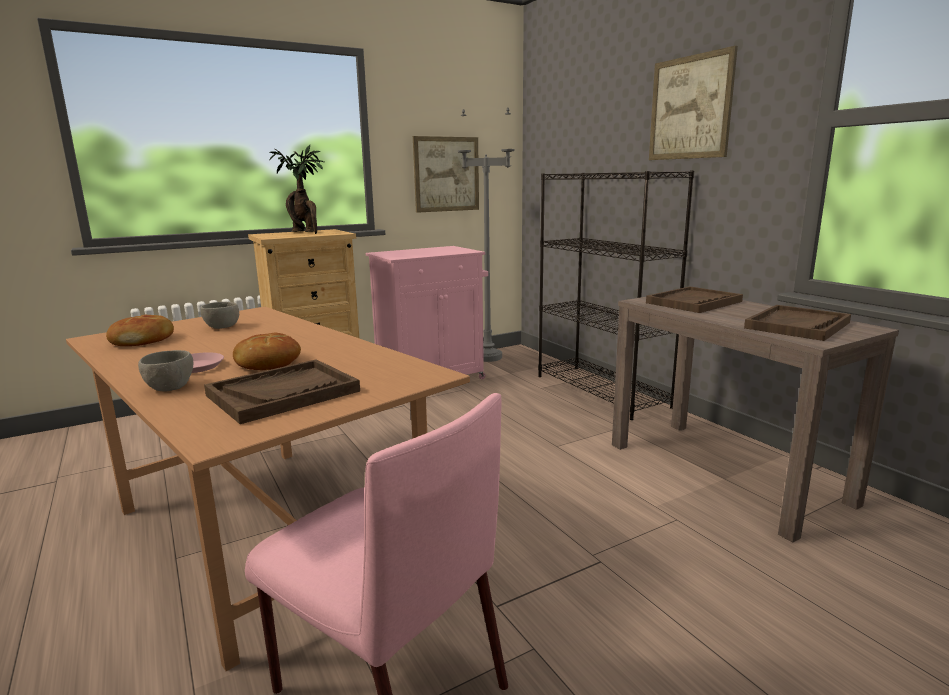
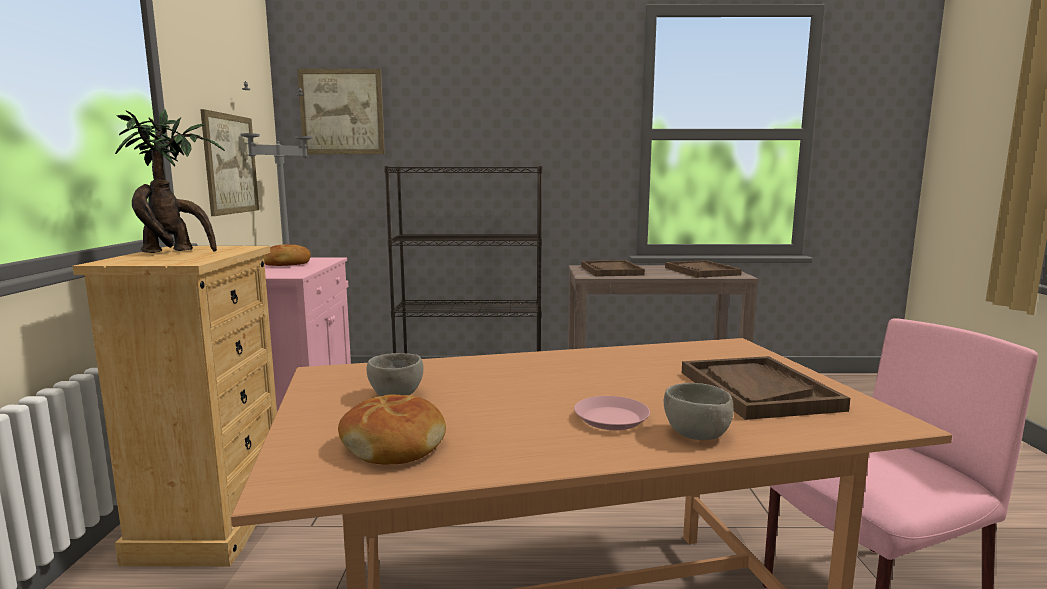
camera: 60 degrees left, 5 degrees down
bread [233,332,301,370] -> bread moved to [264,244,311,266]
picture [649,46,738,160] -> picture moved to [297,69,385,154]

